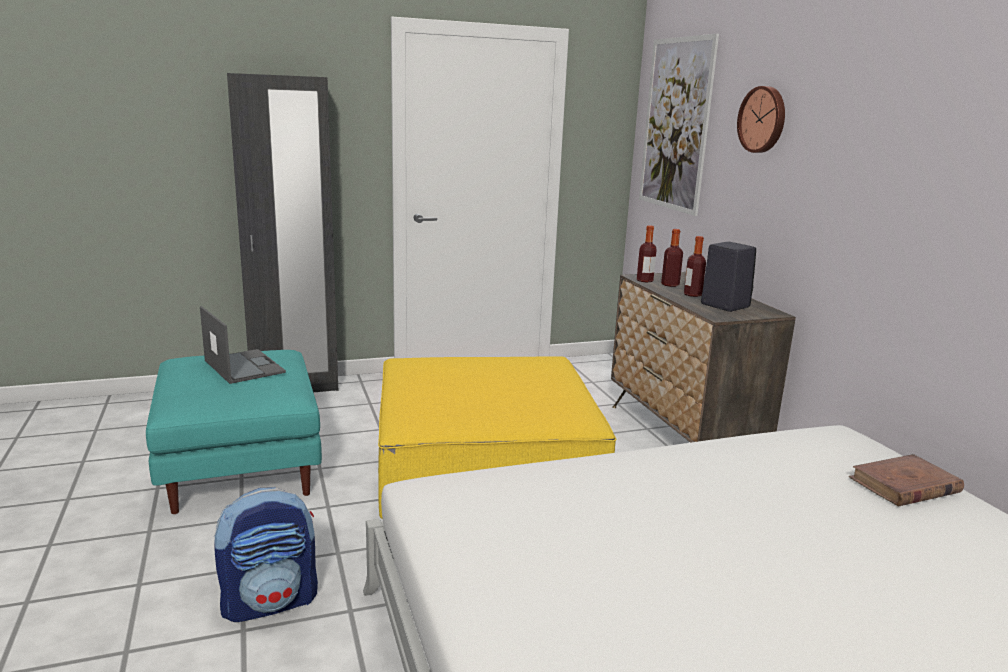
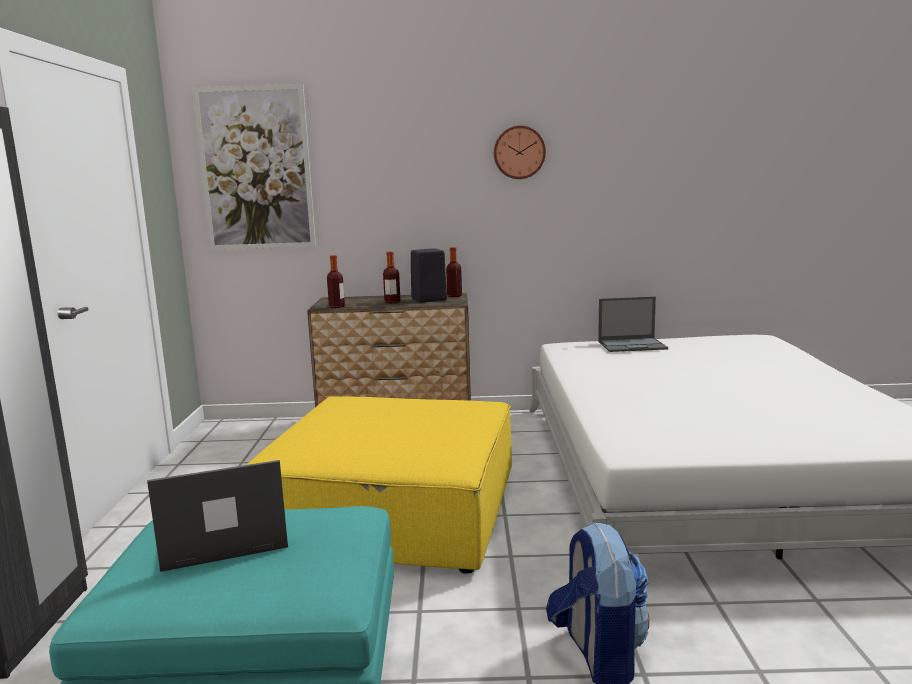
camera: 70 degrees left, 5 degrees down
bottle [661,229,683,287] -> bottle moved to [446,247,462,297]
wall clock [737,86,785,153] -> wall clock moved to [494,126,546,179]
brown book [849,454,964,507] -> laptop [598,296,668,352]

